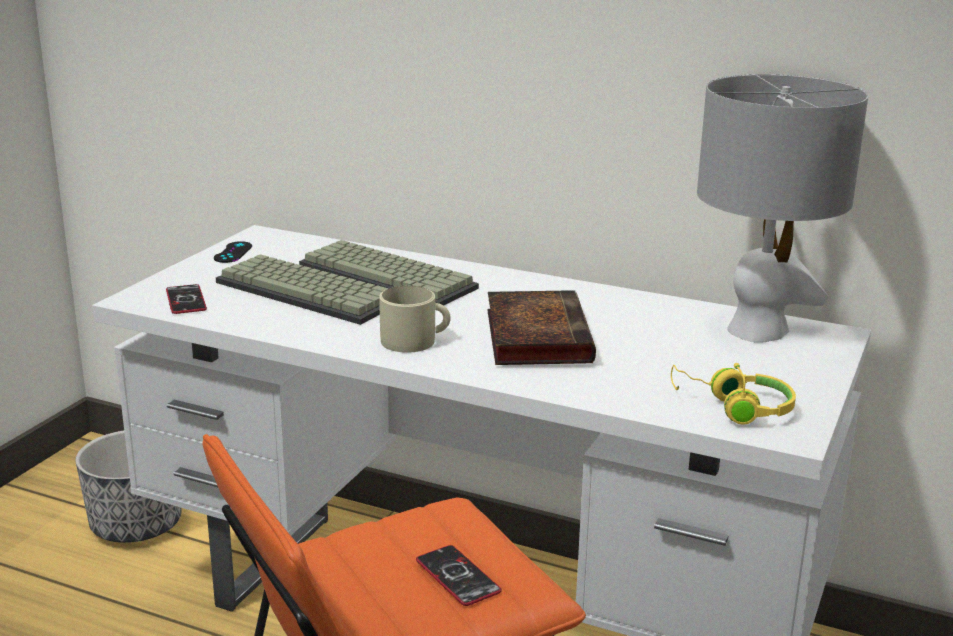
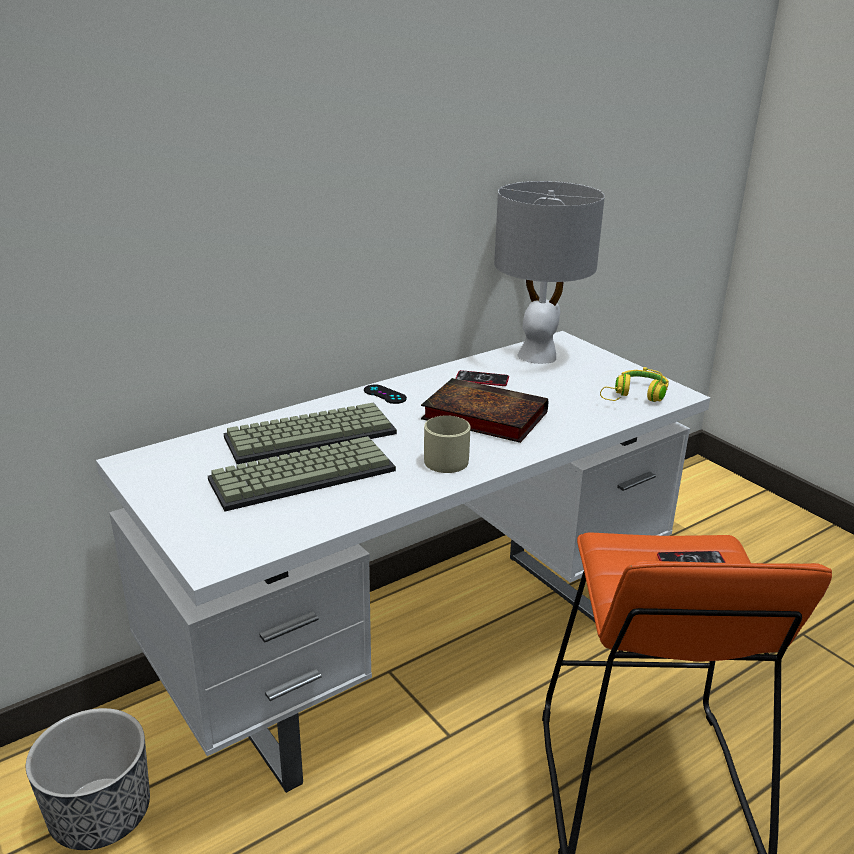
camera: 60 degrees left, 5 degrees up
phone [166,284,207,314] -> phone moved to [455,370,509,386]
black game controller [214,241,252,263] -> black game controller moved to [364,385,407,404]

